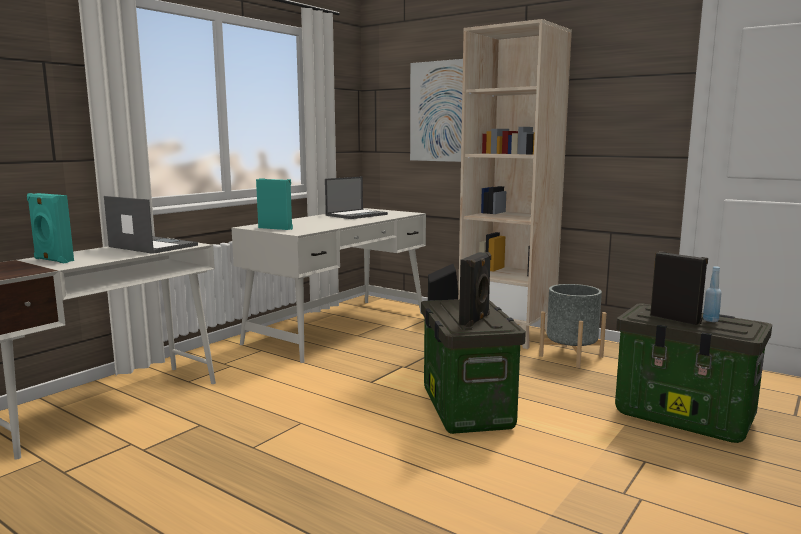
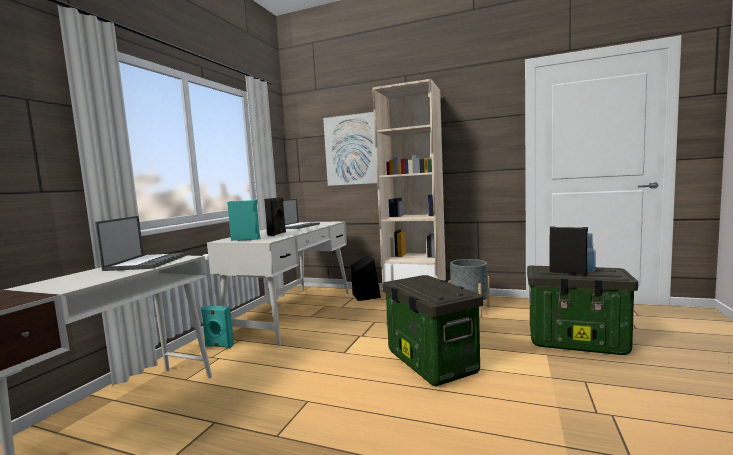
camera: 15 degrees left, 5 degrees down
turquoise speaker [27,193,74,263] -> turquoise speaker moved to [201,306,234,348]
laptop [104,196,198,254] -> laptop turned 75 degrees clockwise [95,216,186,271]
black speaker [459,252,491,327] -> black speaker moved to [264,197,286,236]

